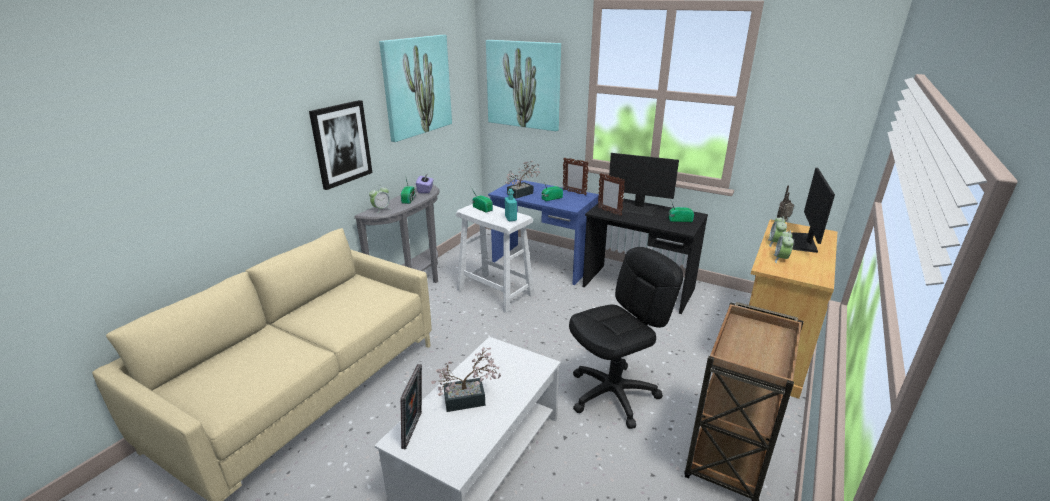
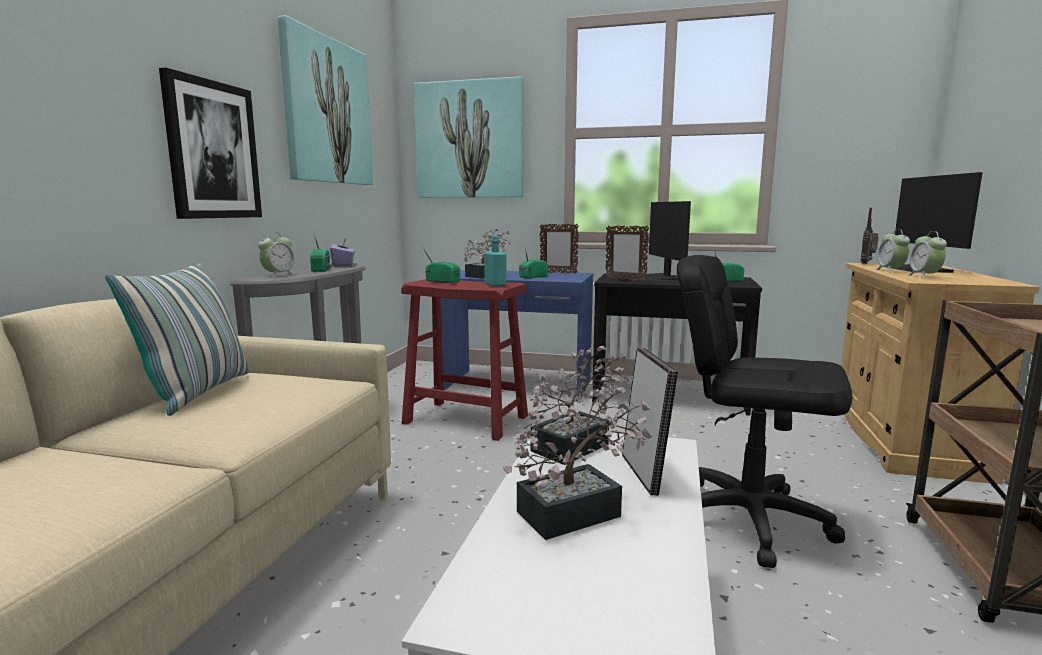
camera: 15 degrees left, 15 degrees down
picture frame [400,364,422,449] -> picture frame moved to [622,347,678,496]
white stool [456,204,535,313] -> red stool [401,279,528,441]
black office chair [569,247,683,429] -> black office chair turned 105 degrees counterclockwise [676,255,852,568]
monitor [609,153,679,216] -> monitor turned 75 degrees clockwise [645,201,691,281]
none -> pillow [105,263,250,416]
none -> potted plant [528,346,630,465]

